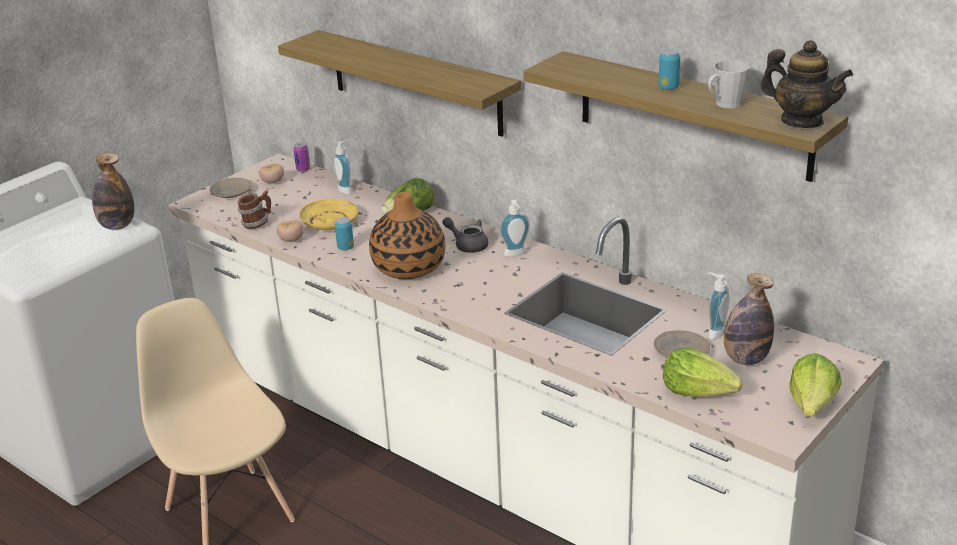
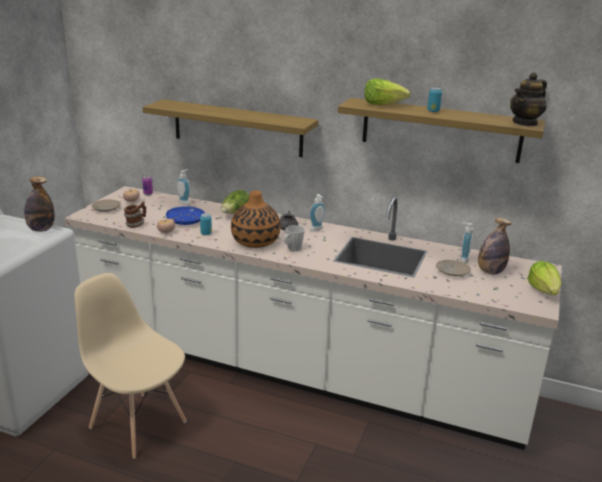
camera: 20 degrees left, 5 degrees down
yellow plate [299,199,358,230] -> blue plate [166,206,205,225]
lettuce [663,348,743,397] -> lettuce moved to [364,78,411,105]
grey mug [708,60,749,108] -> grey mug moved to [284,225,305,252]
teapot [760,40,853,128] -> teapot turned 120 degrees clockwise [510,72,547,127]

